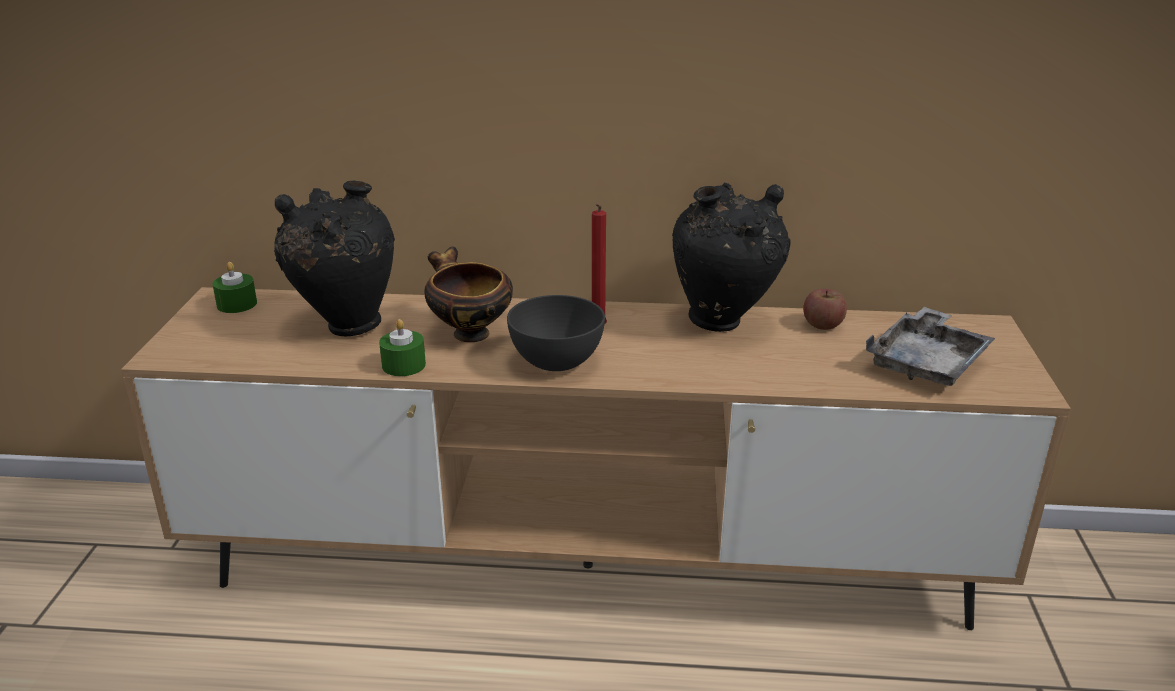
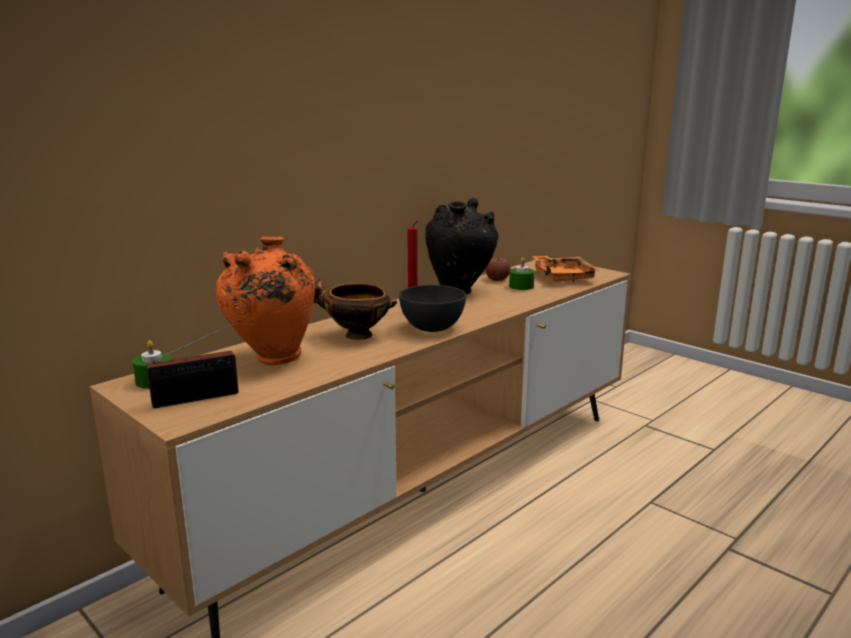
camera: 50 degrees left, 10 degrees down
black vase [274,181,395,336] -> orange vase [215,237,315,365]
green candle [379,319,426,376] -> green candle moved to [509,258,535,290]
grey tray [866,307,995,386] -> orange tray [532,256,600,283]
none -> radio [146,320,241,408]

